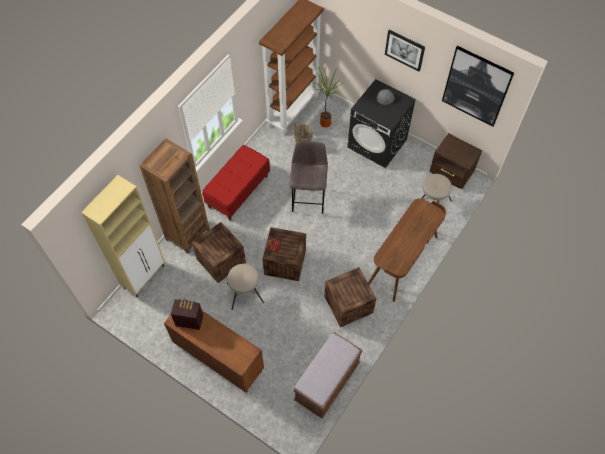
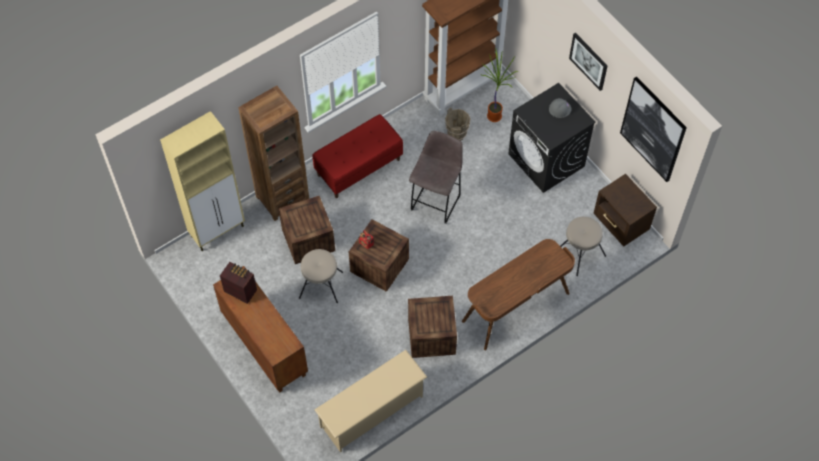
camera: 20 degrees right, 0 degrees up
brown bench [294,332,363,419] -> beige shoe rack [315,350,427,453]

